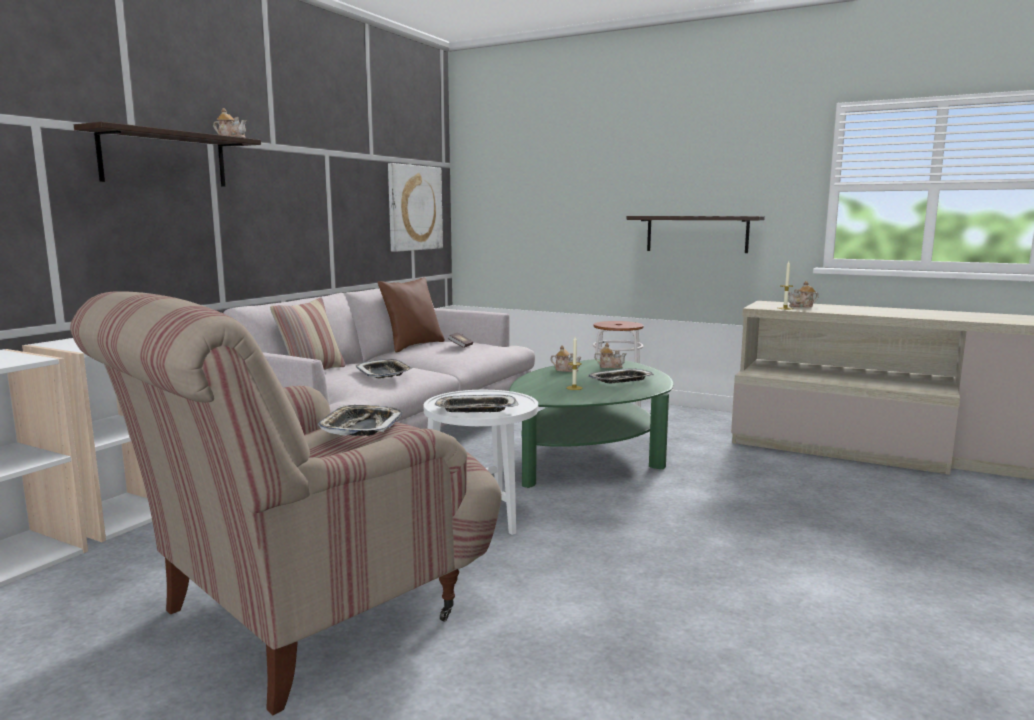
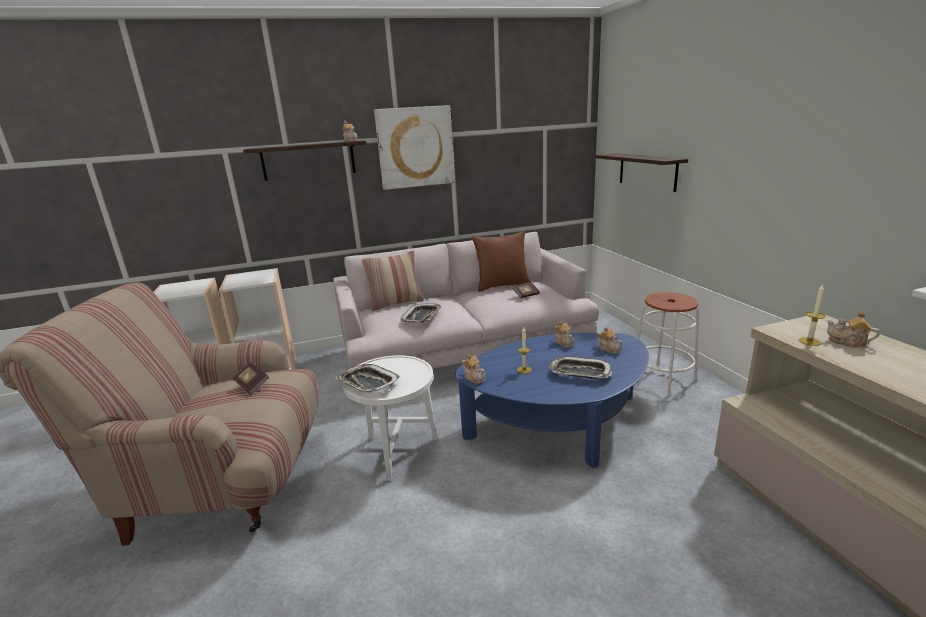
camera: 45 degrees right, 10 degrees up
tray [318,405,402,436] -> book [233,362,269,395]
picture [388,163,443,252] -> picture moved to [374,105,455,190]
green coffee table [509,359,674,488] -> blue coffee table [455,333,649,468]
shelf [627,216,765,253] -> shelf moved to [596,153,688,192]
none -> teapot [462,354,486,384]

